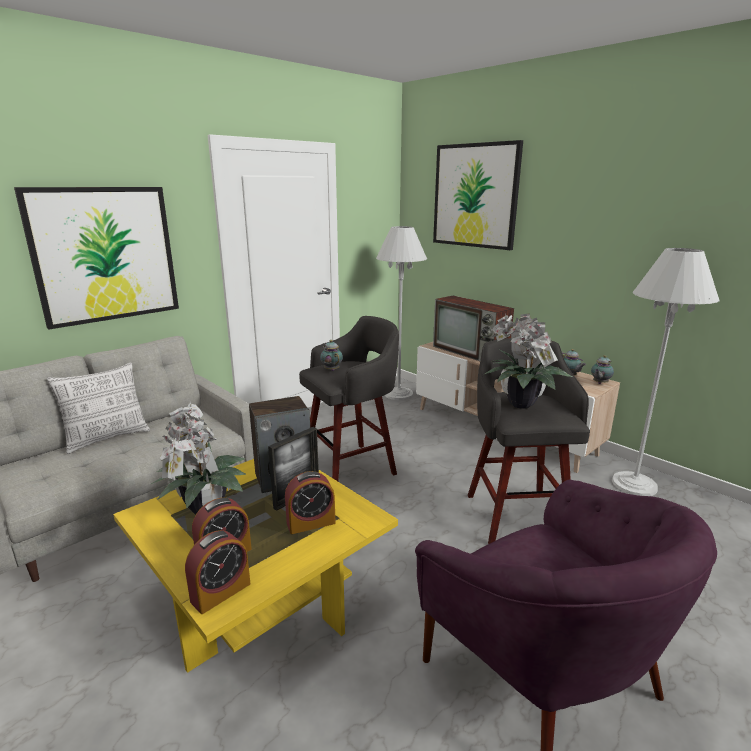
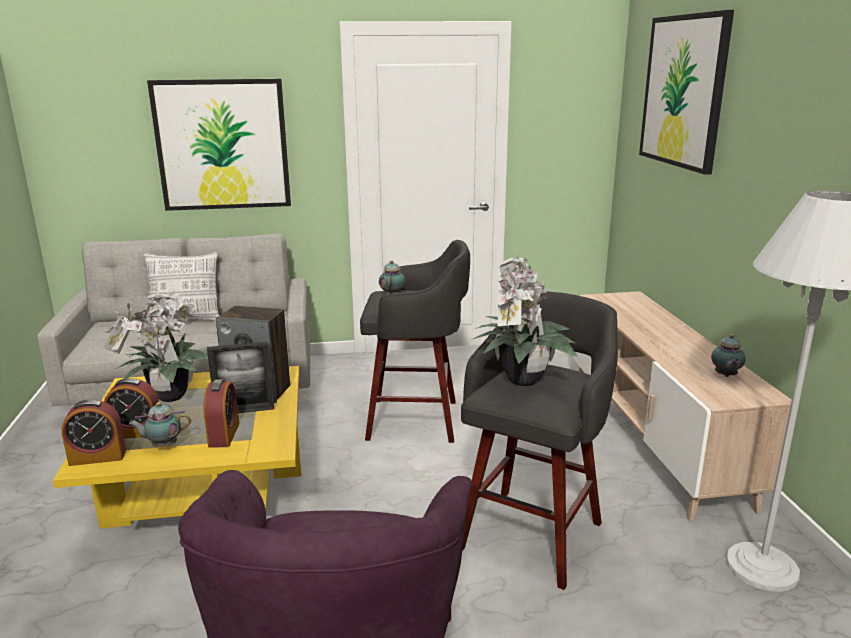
camera: 35 degrees right, 0 degrees up
alarm clock [285,471,336,534] -> alarm clock turned 105 degrees counterclockwise [204,379,239,448]
white floor lamp [376,226,427,400] -> none
television [433,296,514,361] -> none
teapot [591,355,614,384] -> teapot moved to [129,402,191,448]

